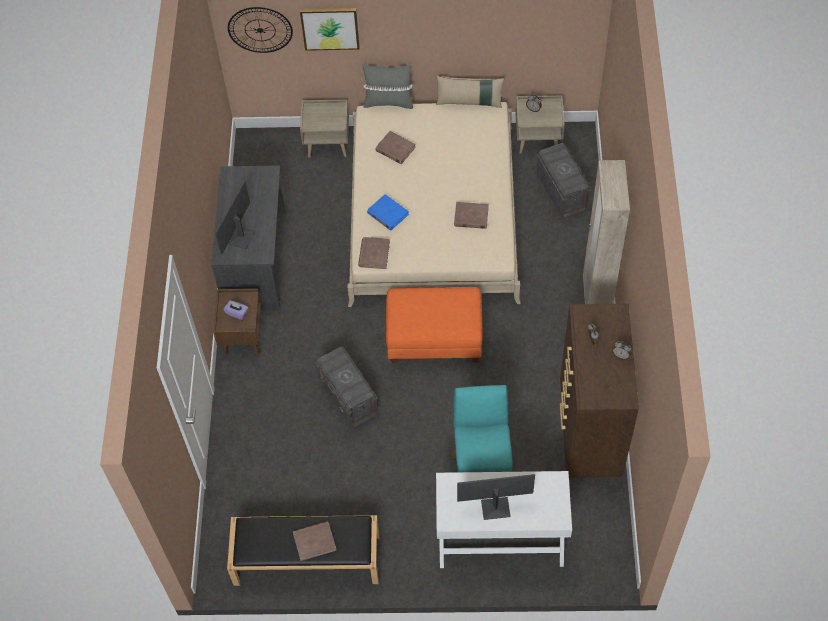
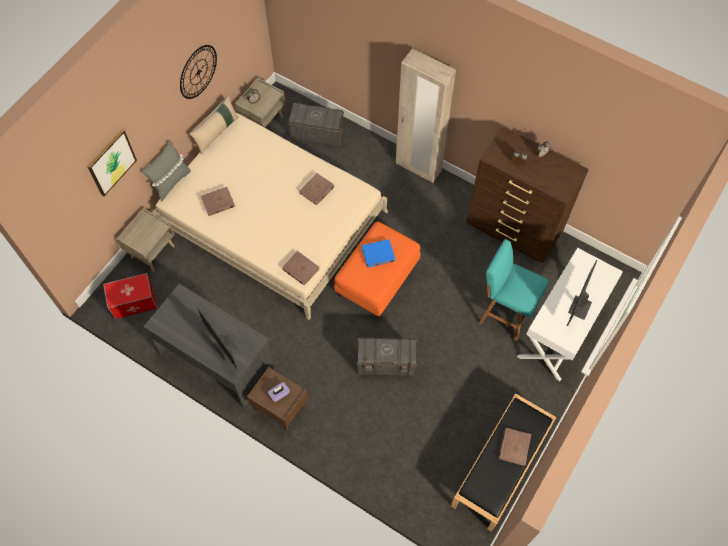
camera: 60 degrees left, 5 degrees up
wall clock [228,7,293,53] -> wall clock moved to [180,45,217,99]
blue book [367,194,409,230] -> blue book moved to [362,239,395,268]
none -> storage box [103,273,157,319]

